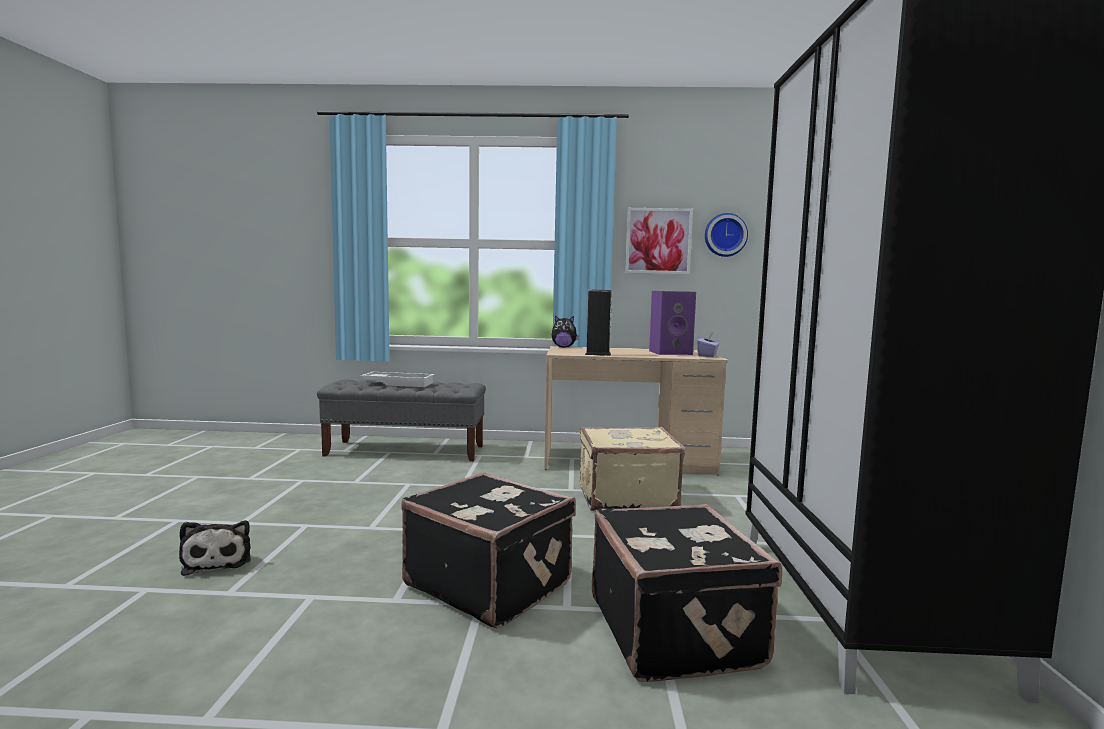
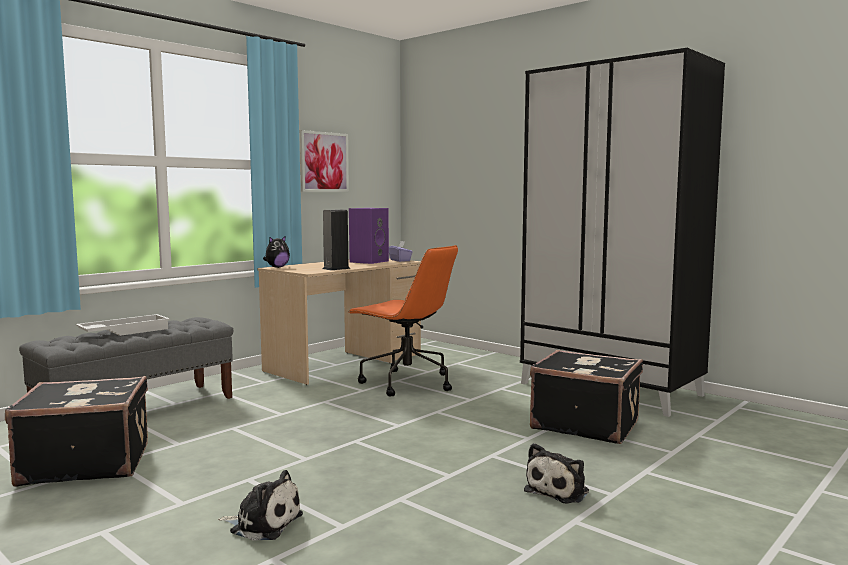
camera: 50 degrees left, 0 degrees up
black suitcase [401,472,576,629] -> black suitcase moved to [5,376,148,487]
beige suitcase [580,427,685,511] -> orange office chair [349,245,458,397]
wall clock [705,213,748,257] -> none
none -> plush toy [524,443,589,504]

